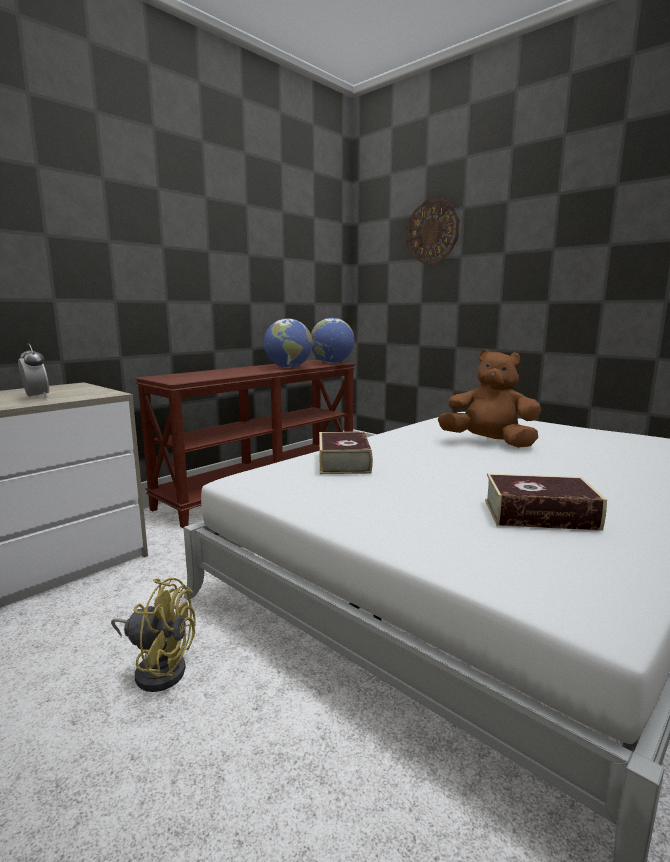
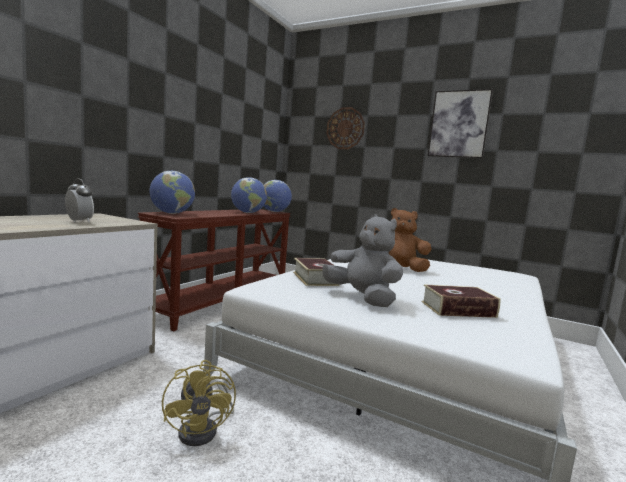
camera: 15 degrees left, 5 degrees down
yellow fan [111,578,196,692] -> yellow fan turned 75 degrees clockwise [162,360,236,446]
none -> globe [150,171,195,214]
none -> grey plush toy [322,214,403,307]
none -> picture [428,89,493,158]

